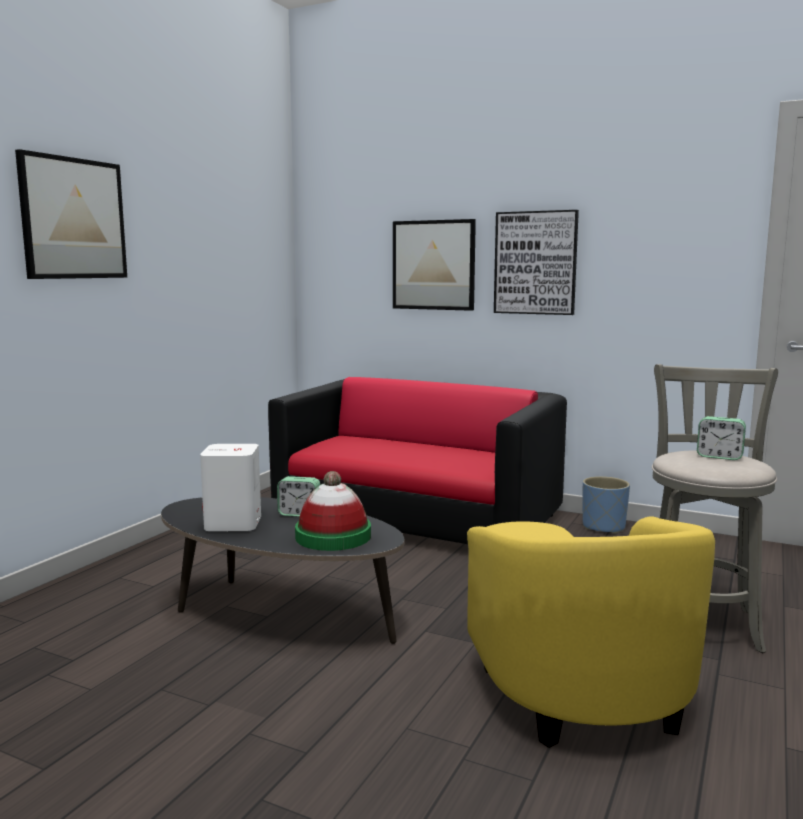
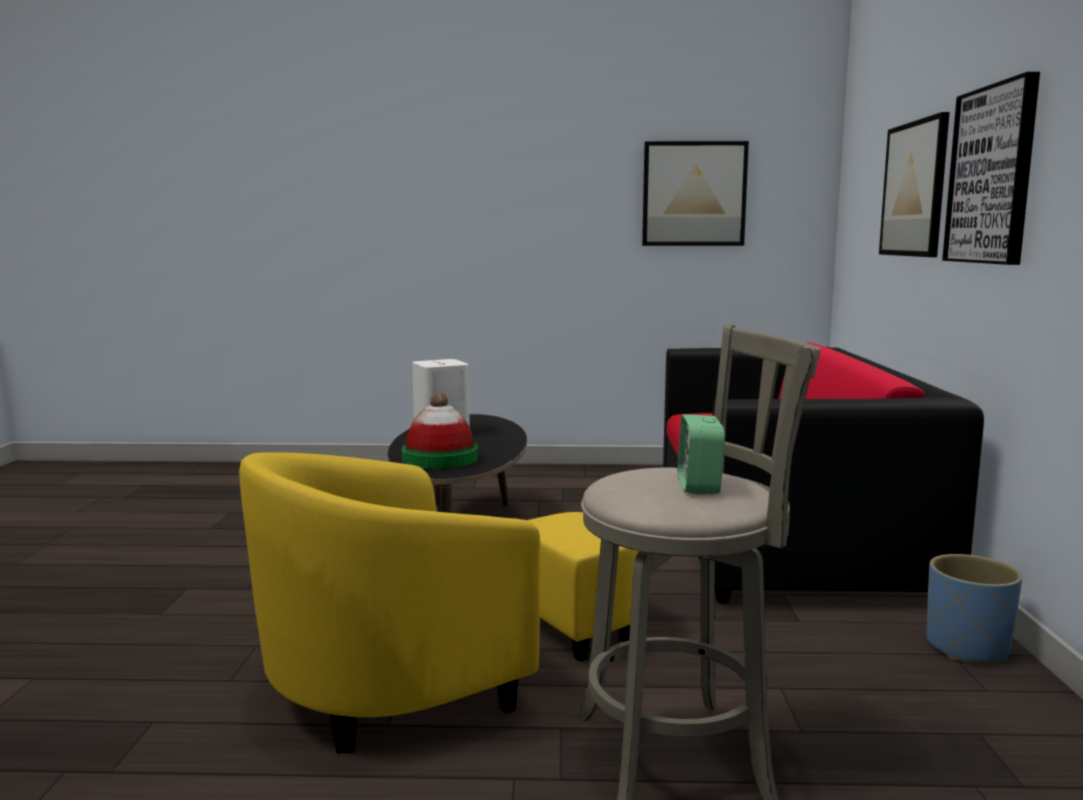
camera: 65 degrees right, 0 degrees up
picture [15,149,127,279] -> picture moved to [642,141,749,246]
alarm clock [277,476,320,517] -> none

